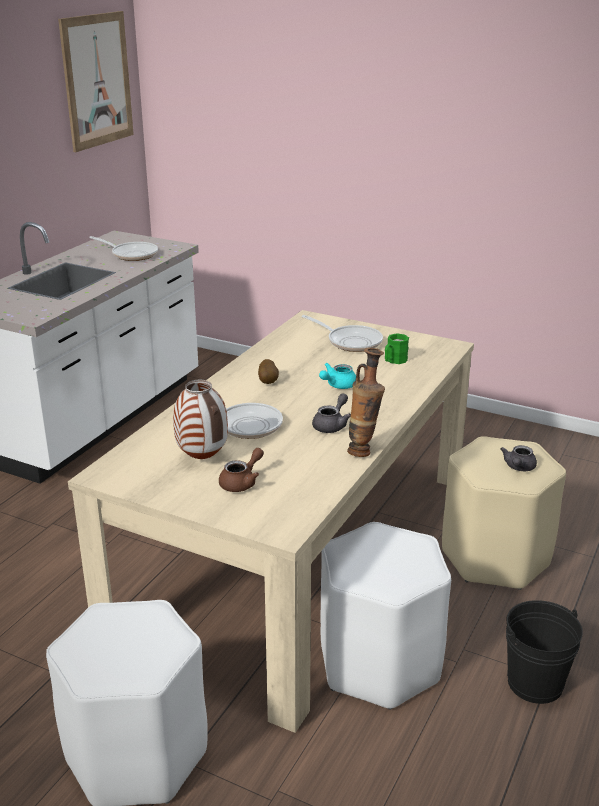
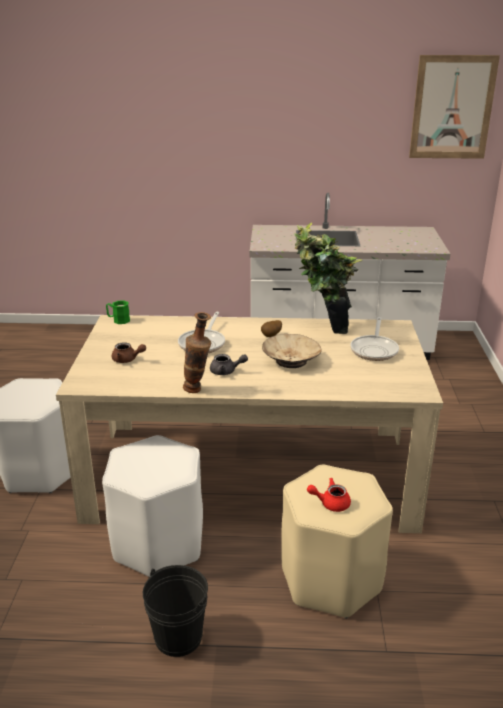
camera: 65 degrees right, 0 degrees up
frying pan [89,236,158,261] -> none
vase [173,380,228,459] -> none
turquoise teapot [319,363,356,389] -> beige bowl [262,334,321,368]
green mug [385,333,409,364] -> green mug moved to [106,300,130,324]
grey teapot [500,445,537,471] -> red teapot [307,478,351,512]
none -> potted plant [293,222,363,334]

